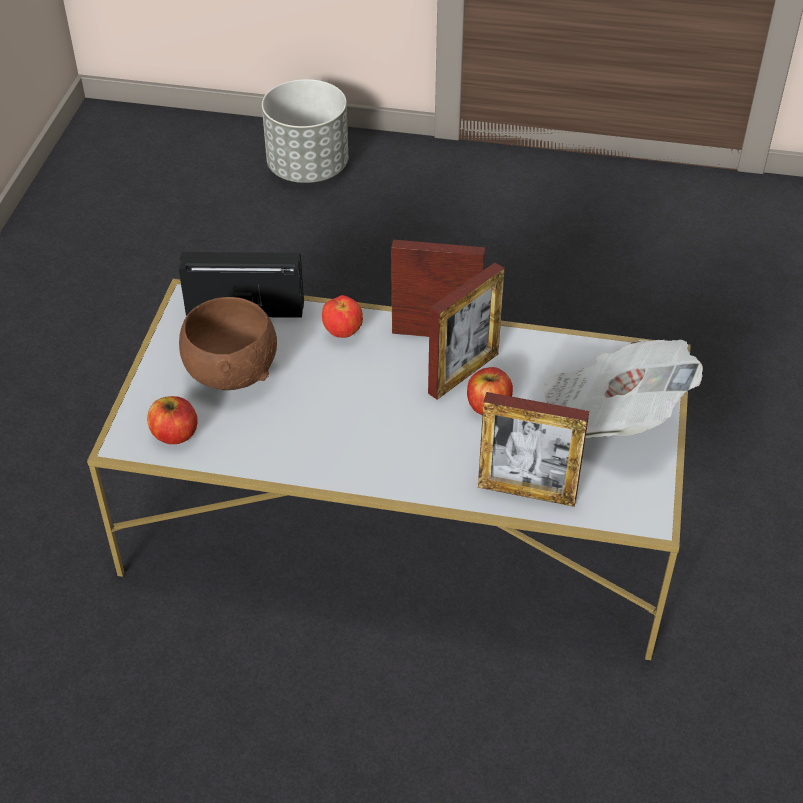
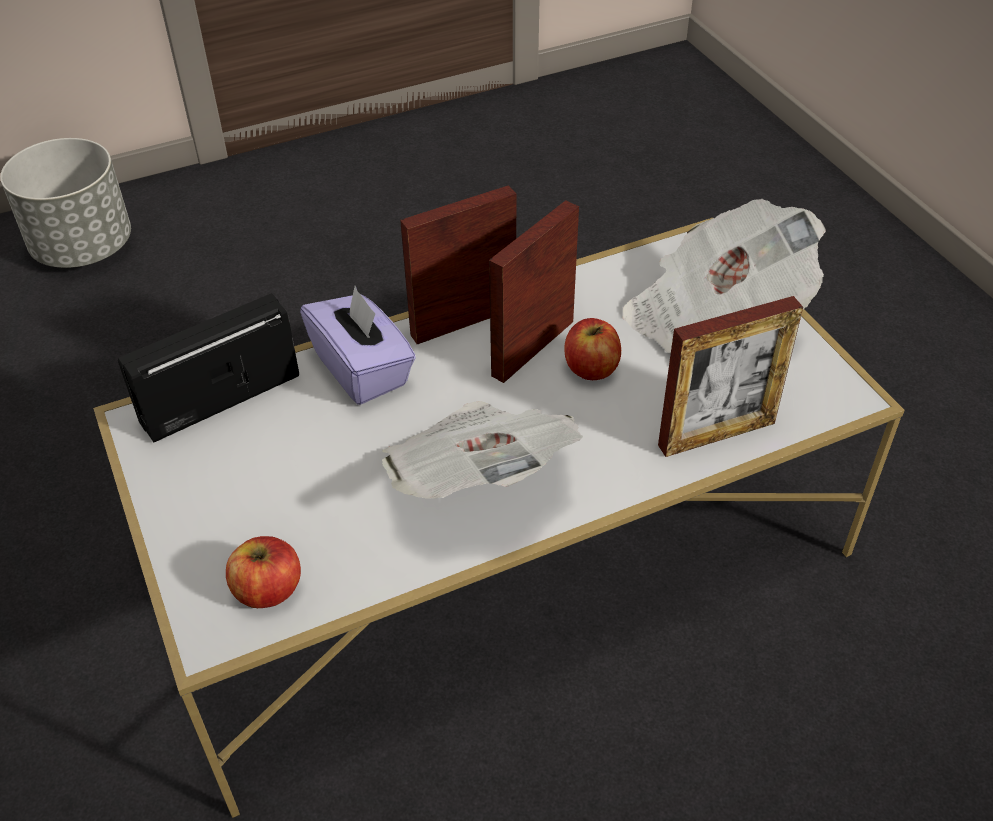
camera: 35 degrees left, 0 degrees up
brown bowl [179,297,277,390] -> none
apple [322,295,363,338] -> purple tissue box [300,286,416,405]
picture frame [428,263,505,400] -> picture frame turned 150 degrees counterclockwise [489,200,579,383]
none -> newspaper [382,401,583,499]

